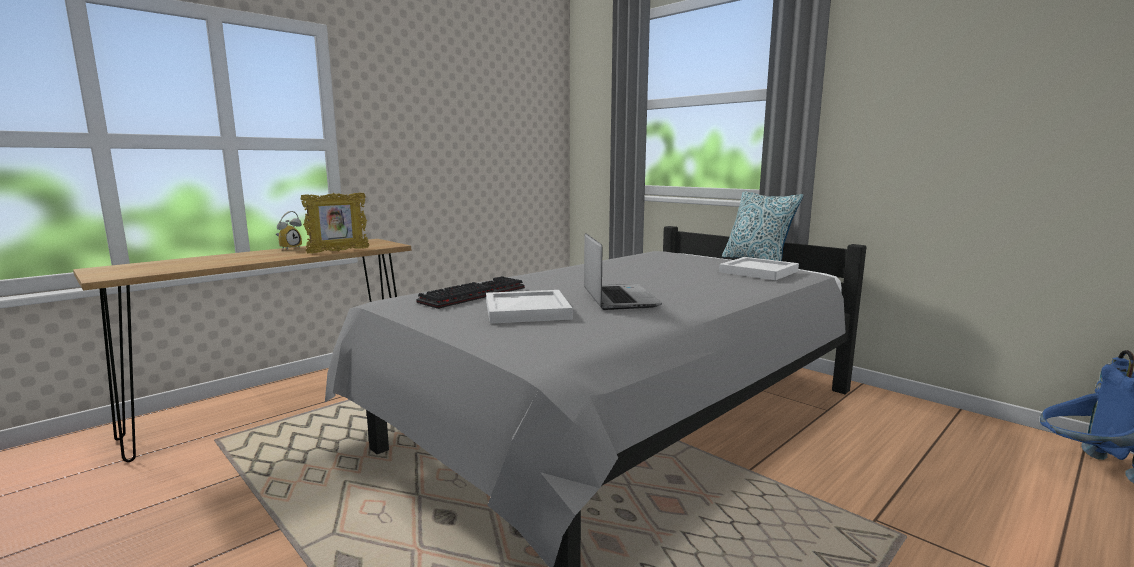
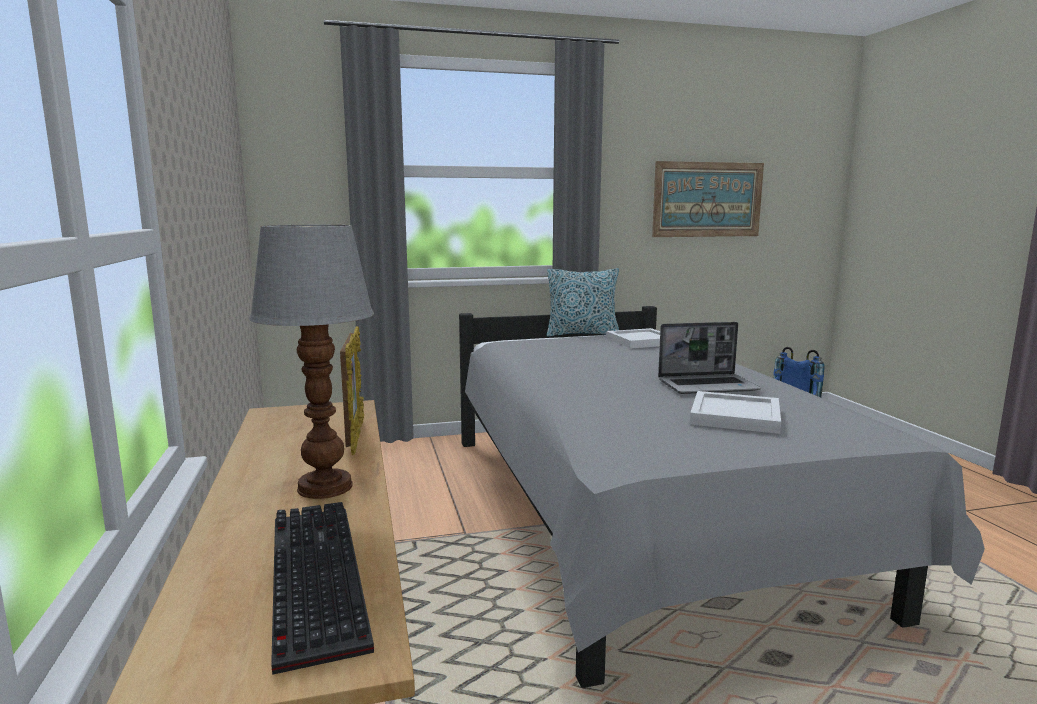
camera: 60 degrees left, 0 degrees up
alarm clock [276,211,302,250] -> none
keyboard [416,276,525,309] -> keyboard moved to [271,502,374,675]
laptop [584,233,662,310] -> laptop turned 150 degrees clockwise [658,322,761,394]
none -> table lamp [249,225,374,499]
none -> picture [652,161,764,237]

